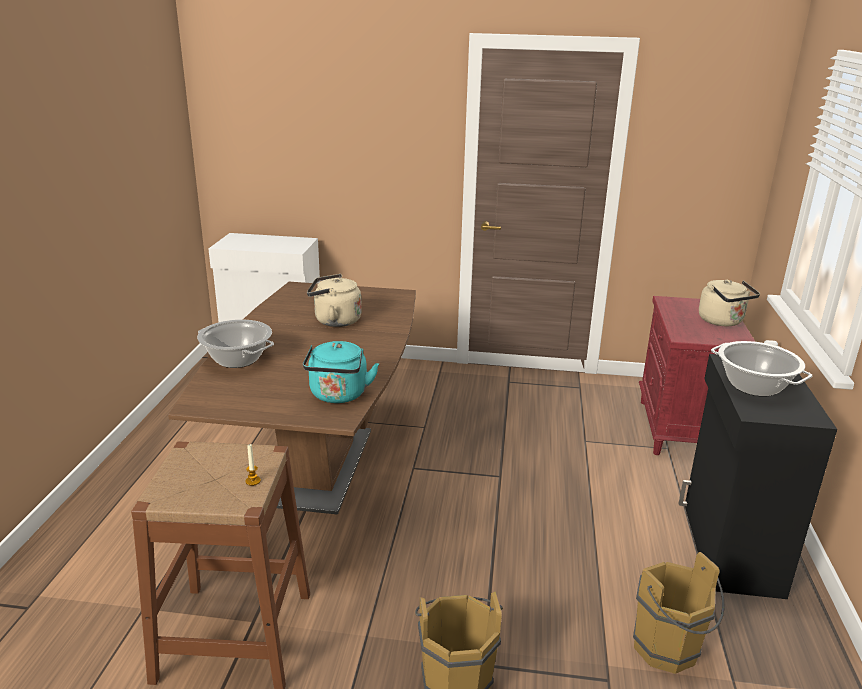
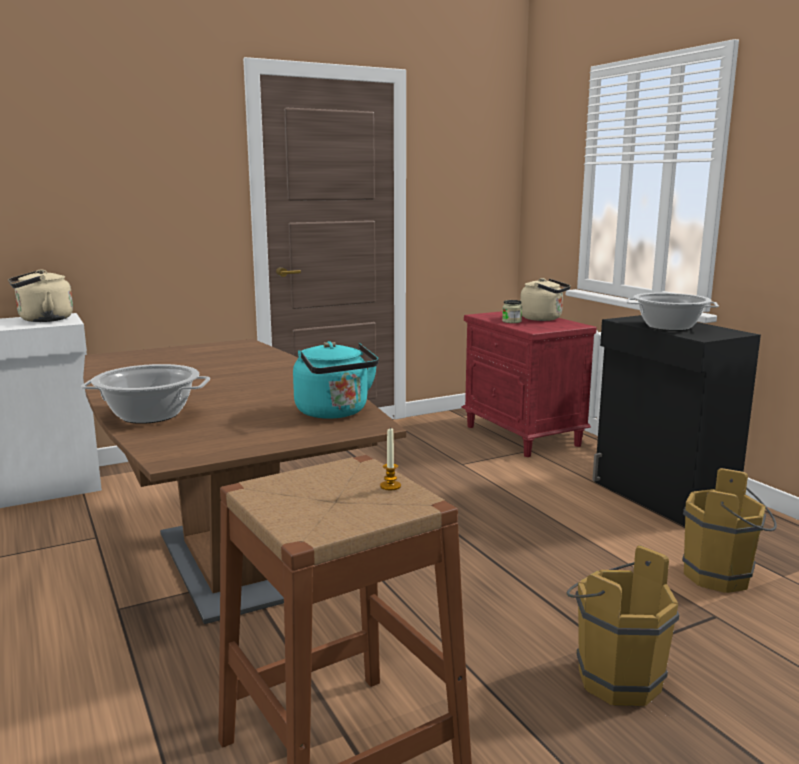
camera: 35 degrees left, 10 degrees down
beige kettle [307,274,362,327] -> beige kettle moved to [8,270,73,322]
none -> jar [502,300,522,323]

